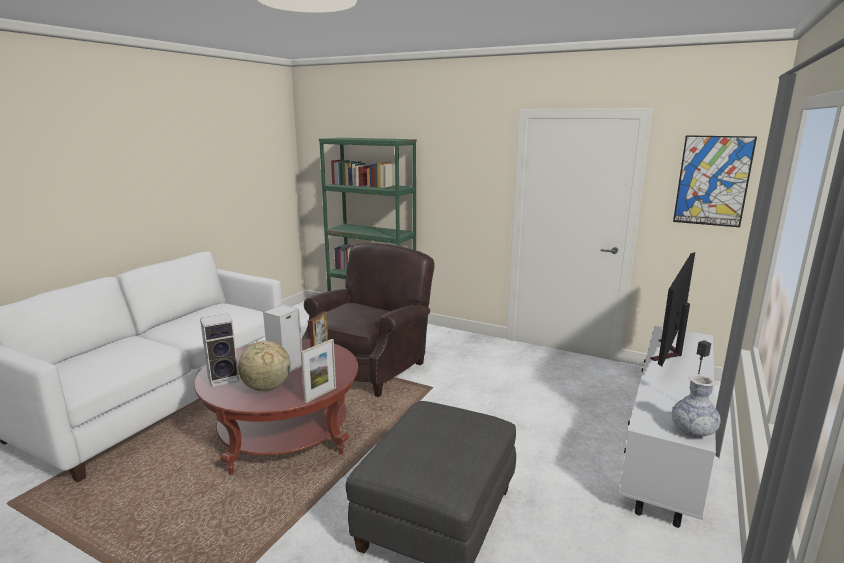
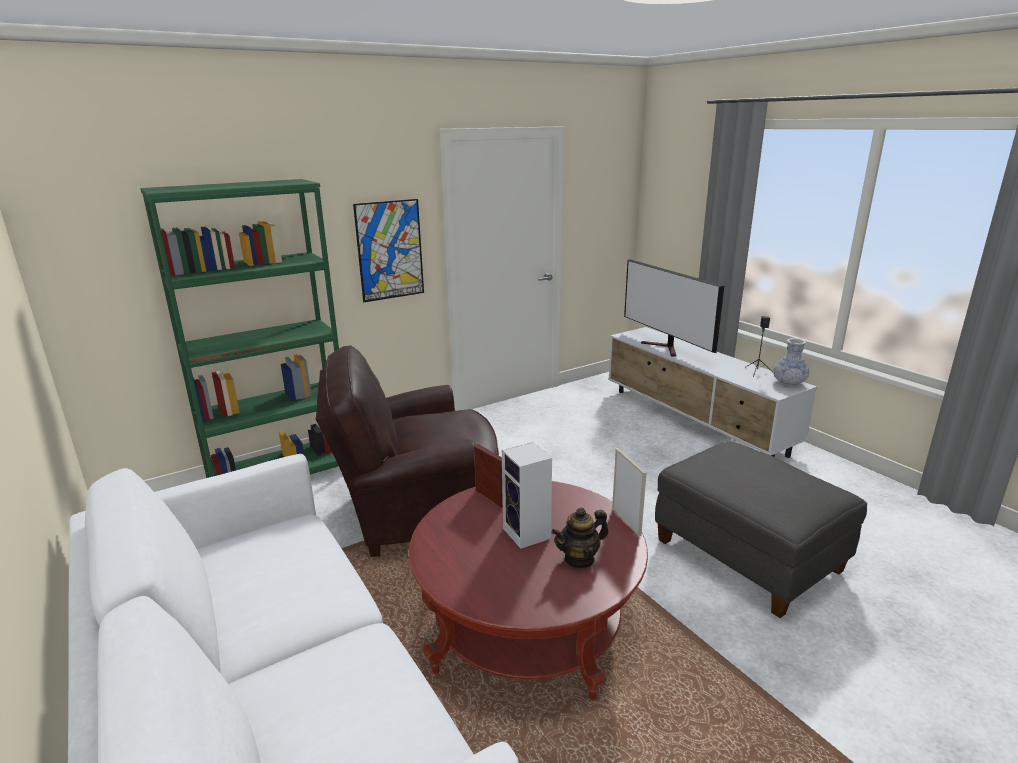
camera: 60 degrees left, 5 degrees up
speaker [200,313,239,387] -> none
globe [238,341,291,391] -> teapot [551,508,608,569]
brown armchair [302,243,435,397] -> brown armchair turned 75 degrees counterclockwise [316,345,499,557]
picture [673,135,757,227] -> picture moved to [353,199,424,302]

